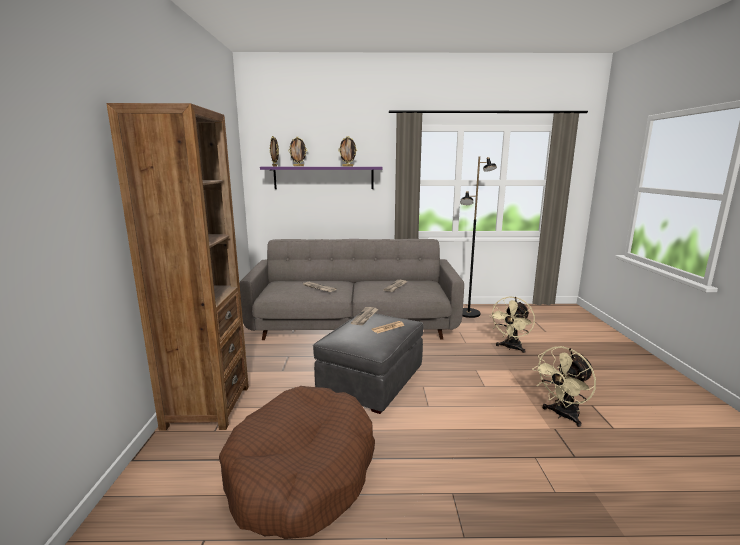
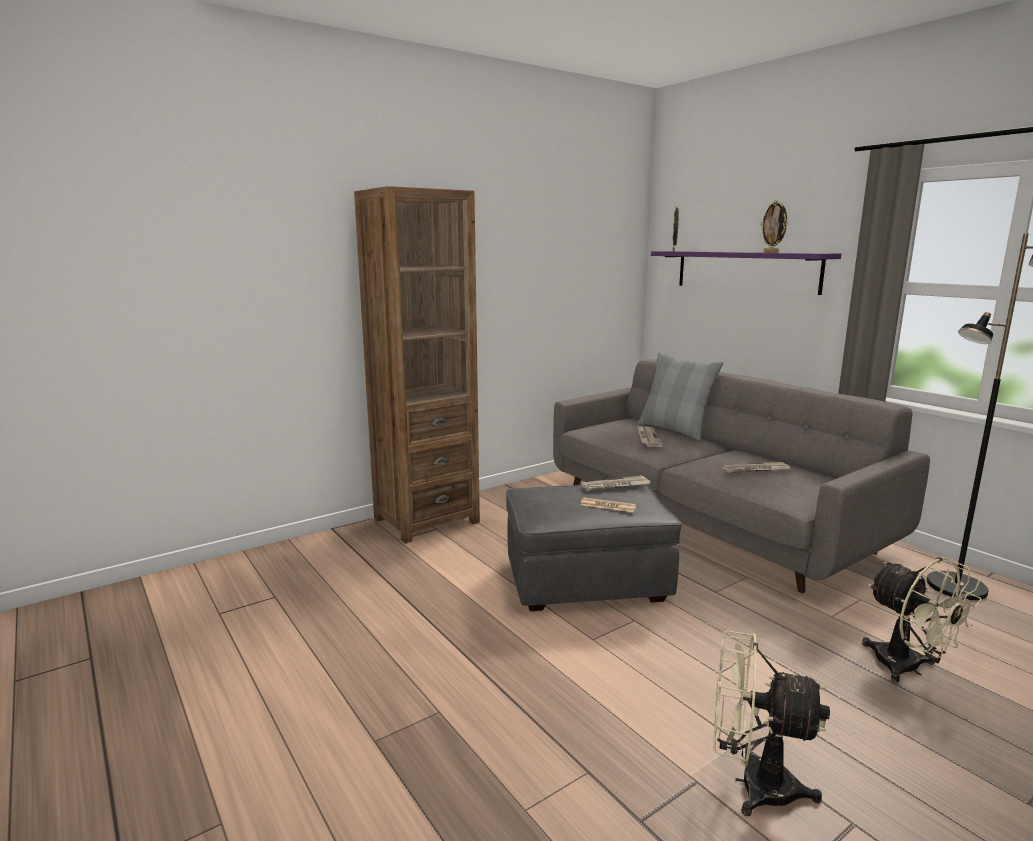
camera: 55 degrees right, 0 degrees up
brown dog bed [219,386,375,539] -> none
picture frame [289,137,307,166] -> none
beige fan [489,296,535,353] -> beige fan turned 120 degrees counterclockwise [862,557,982,683]
none -> grey pillow [638,352,723,441]

